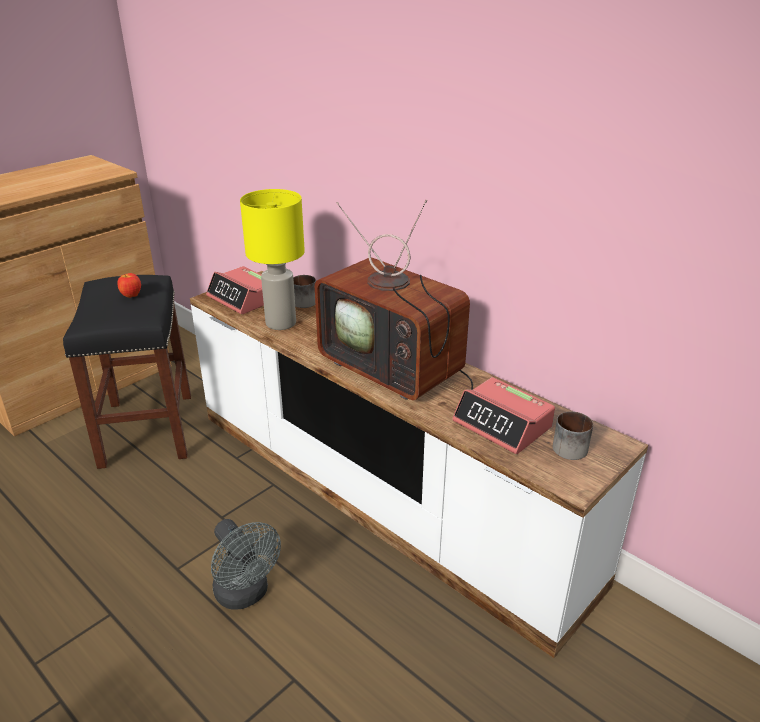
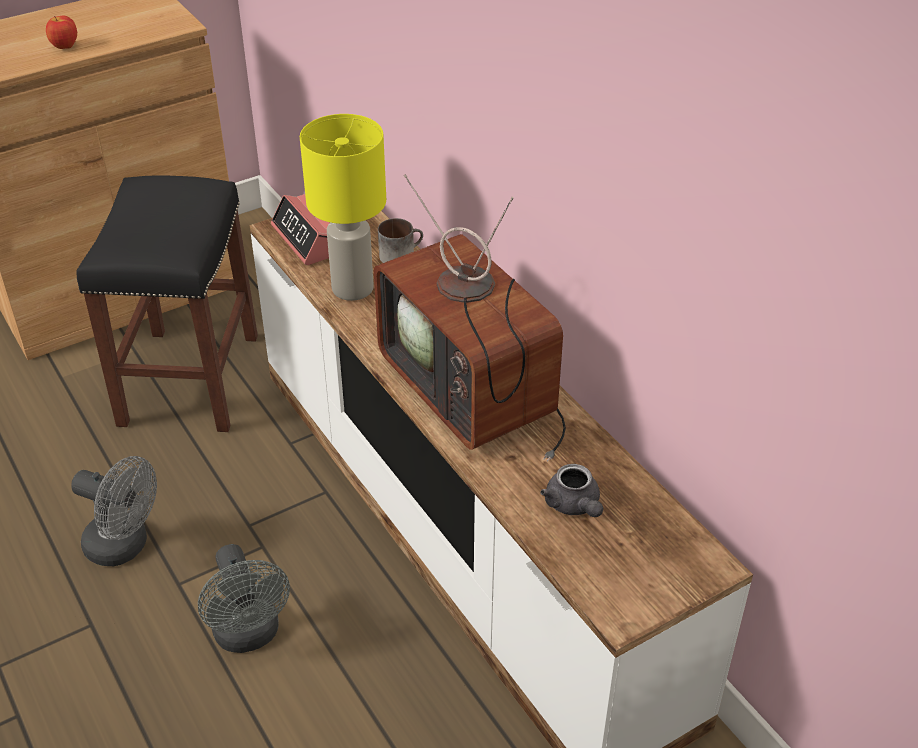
camera: 15 degrees right, 10 degrees up
apple [117,273,141,298] -> apple moved to [46,15,77,49]
alarm clock [452,377,555,454] -> grey teapot [540,464,603,517]
mug [553,411,593,460] -> none
none -> grey fan [71,456,157,566]

